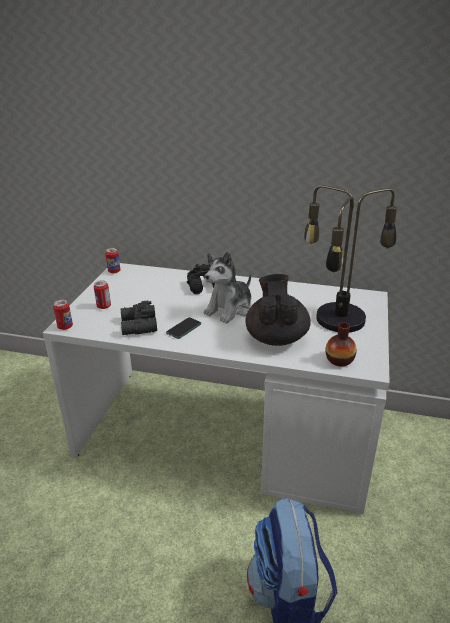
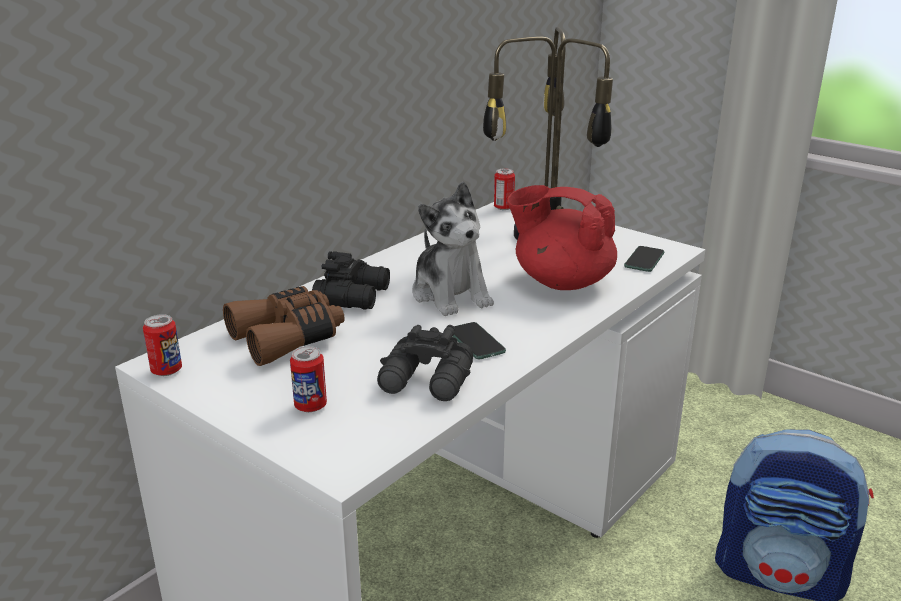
camera: 65 degrees left, 5 degrees down
can [53,300,73,330] -> can moved to [494,168,515,210]
black teapot [246,274,311,346] -> red teapot [507,185,617,290]
vase [325,322,357,366] -> phone [624,246,664,272]
none -> brown binoculars [223,286,345,366]

